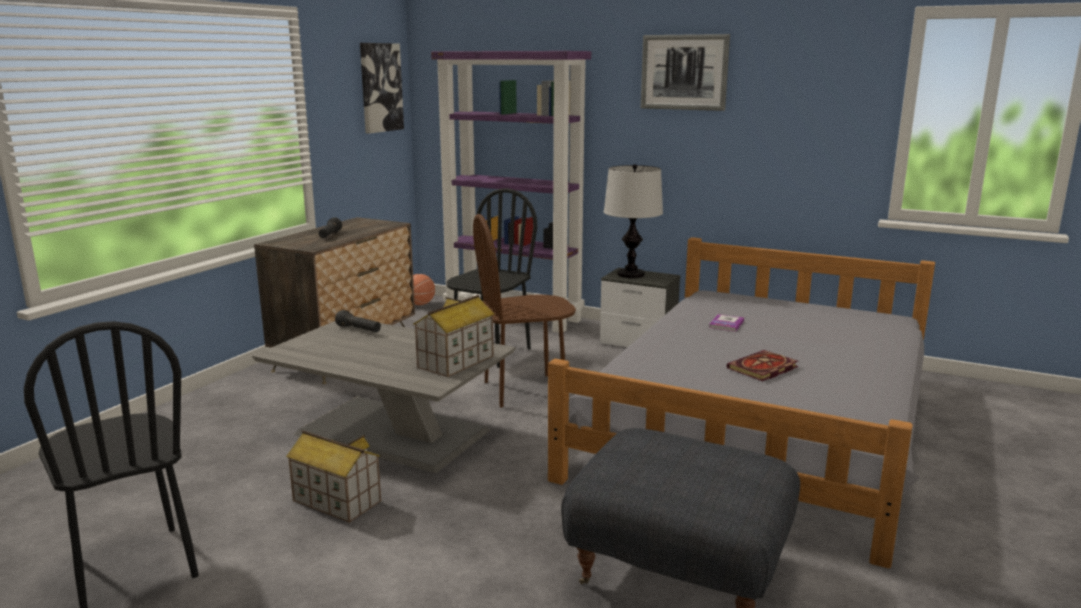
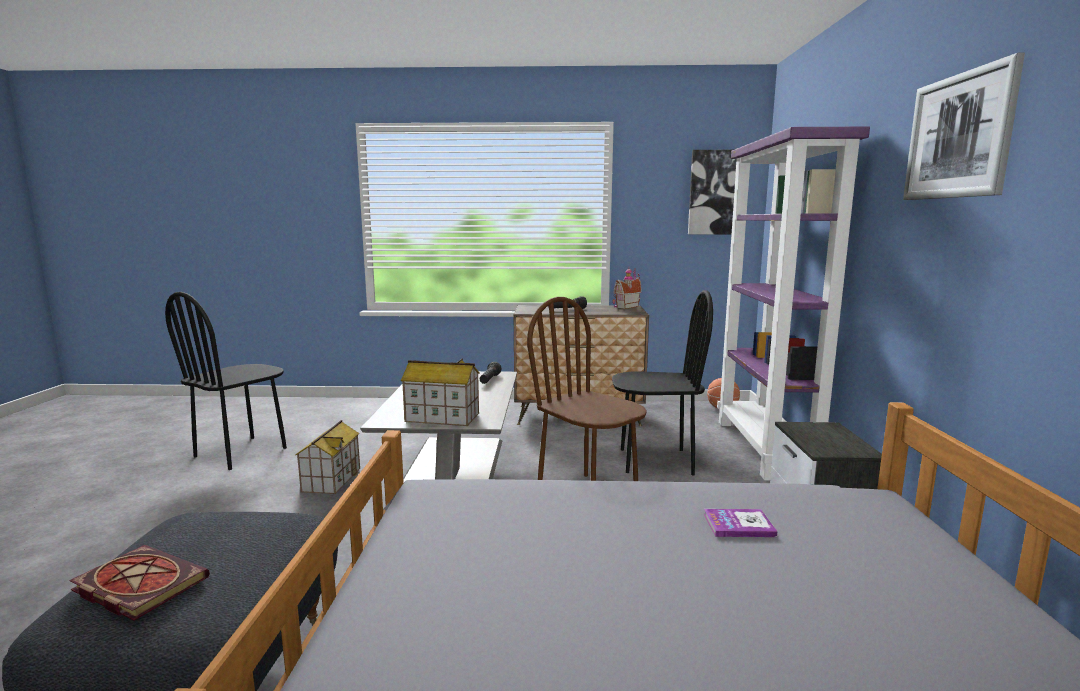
camera: 65 degrees right, 5 degrees down
table lamp [604,164,663,278] -> none
book [727,350,799,381] -> book moved to [69,545,210,621]
none -> toy house [613,267,642,309]

